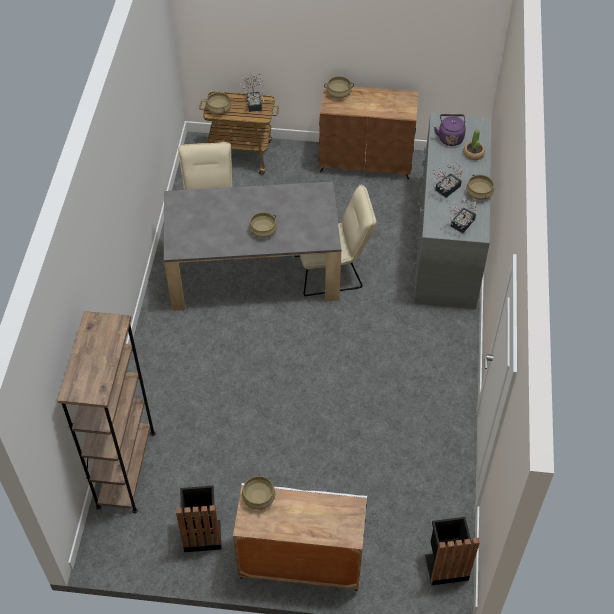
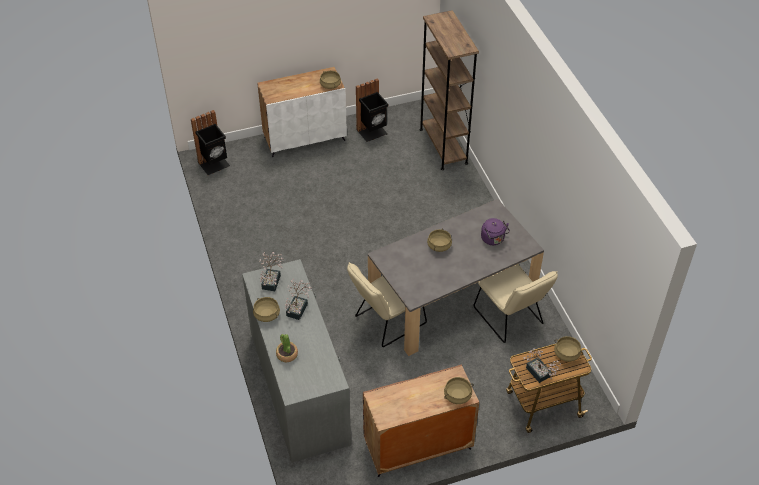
camera: 155 degrees right, 5 degrees down
purple kettle [434,114,466,146] -> purple kettle moved to [481,218,510,245]

